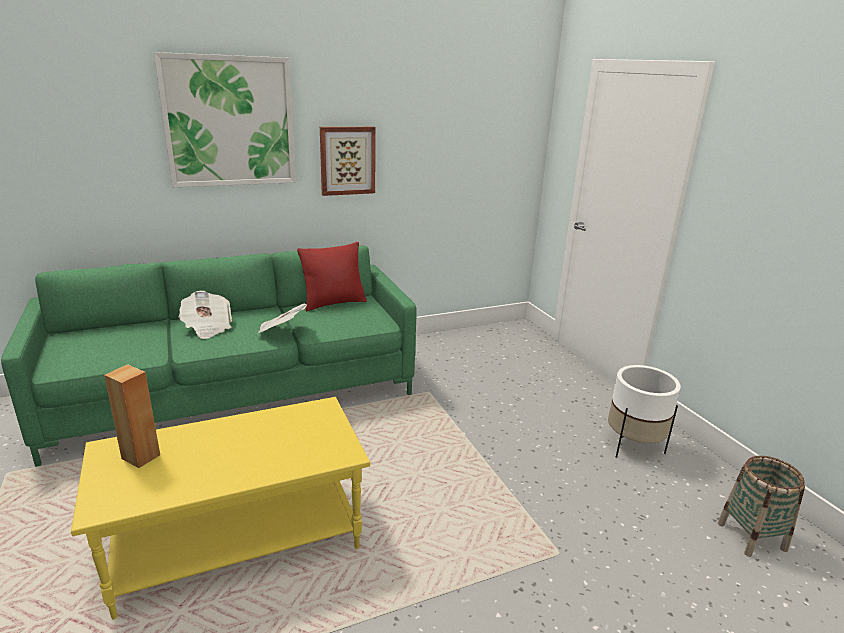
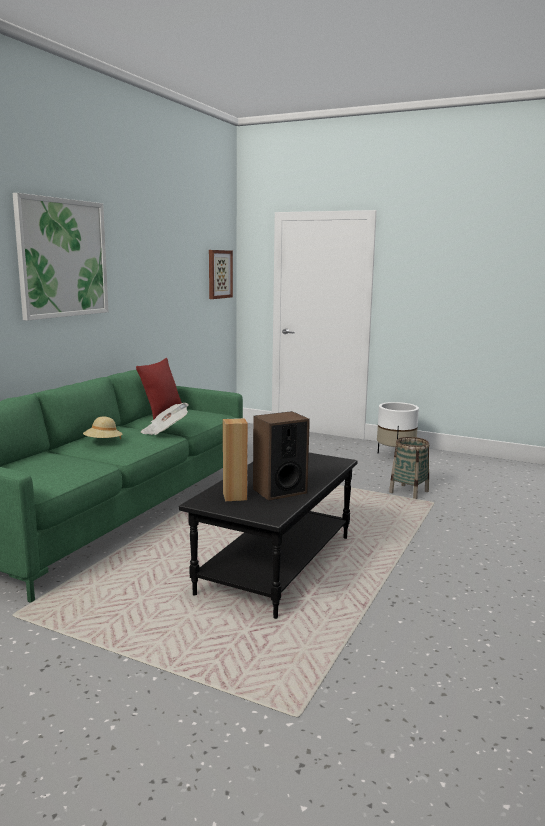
camera: 40 degrees left, 10 degrees down
yellow coffee table [71,397,370,619] -> black coffee table [179,453,357,619]
newspaper [179,291,232,339] -> beige hat [83,417,122,439]
picture [320,127,376,196] -> picture moved to [209,250,233,299]
basket [717,456,805,557] -> basket moved to [389,437,429,499]
none -> speaker [253,411,310,501]

